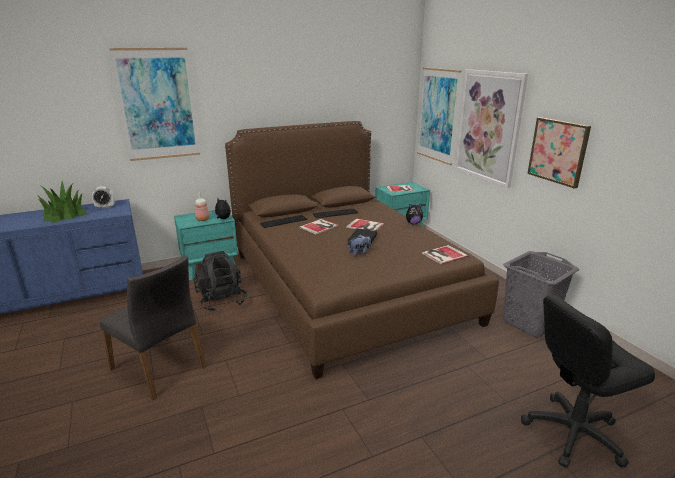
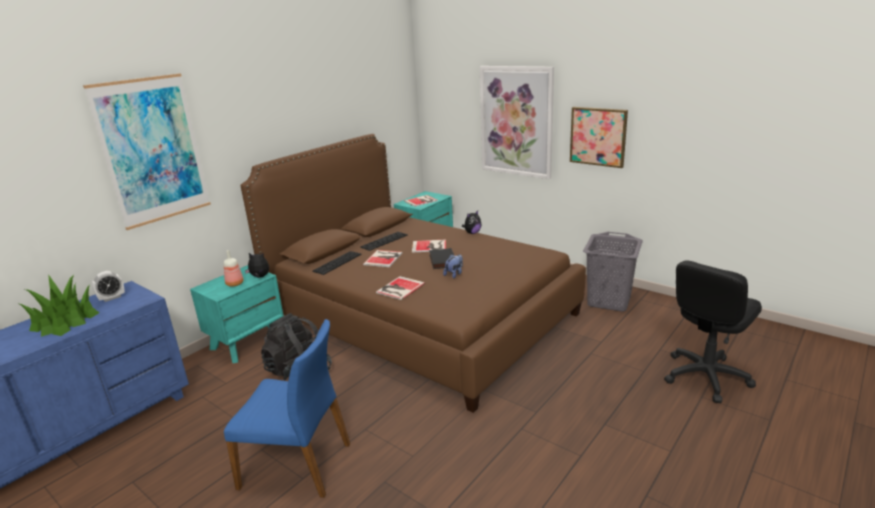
camera: 25 degrees left, 0 degrees up
grey chair [99,256,206,400] -> blue chair [224,319,350,498]
picture [417,67,461,165] -> none
book [422,245,468,264] -> book moved to [376,276,425,300]

